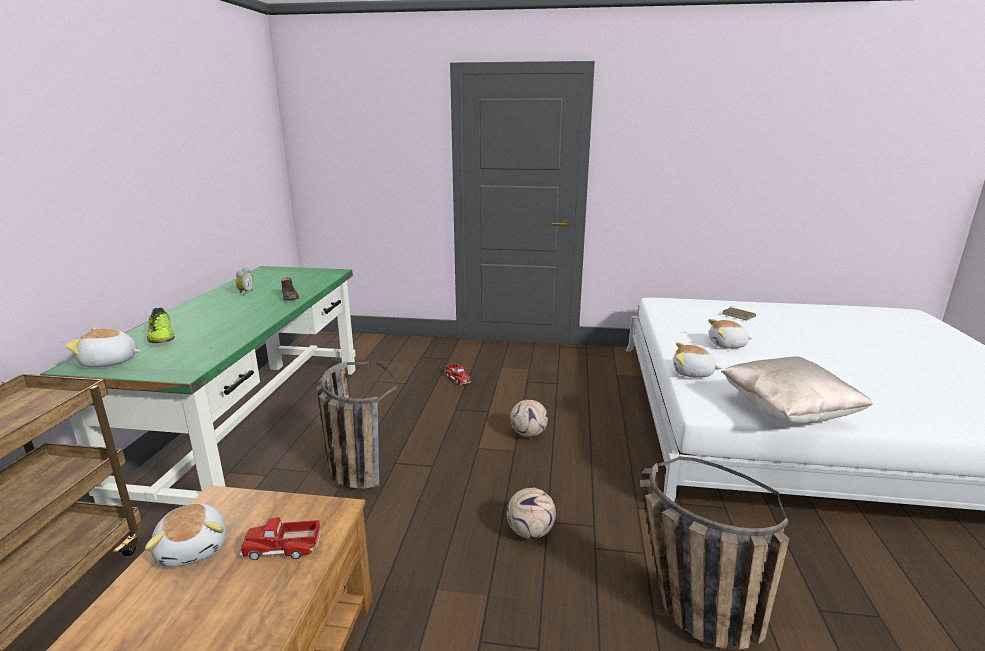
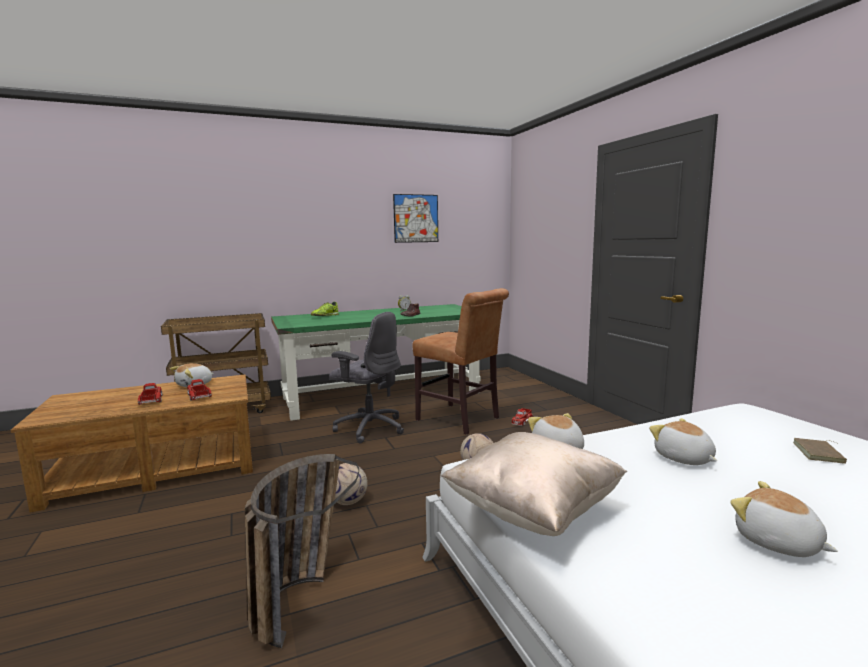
camera: 60 degrees right, 10 degrees down
plush toy [65,328,141,367] -> plush toy moved to [730,481,838,557]
basket [317,361,398,490] -> grey office chair [329,312,404,444]
none -> toy truck [138,383,163,405]
none -> picture [393,194,438,243]
none -> brown chair [412,288,509,435]

